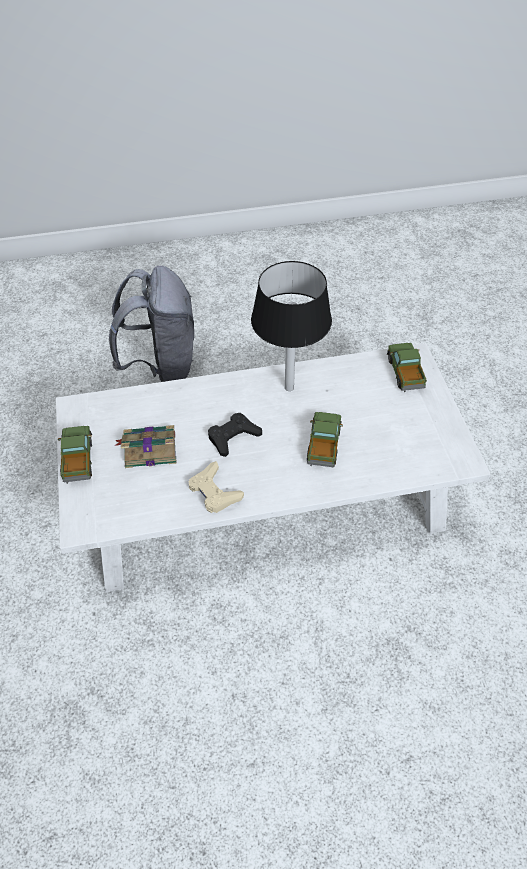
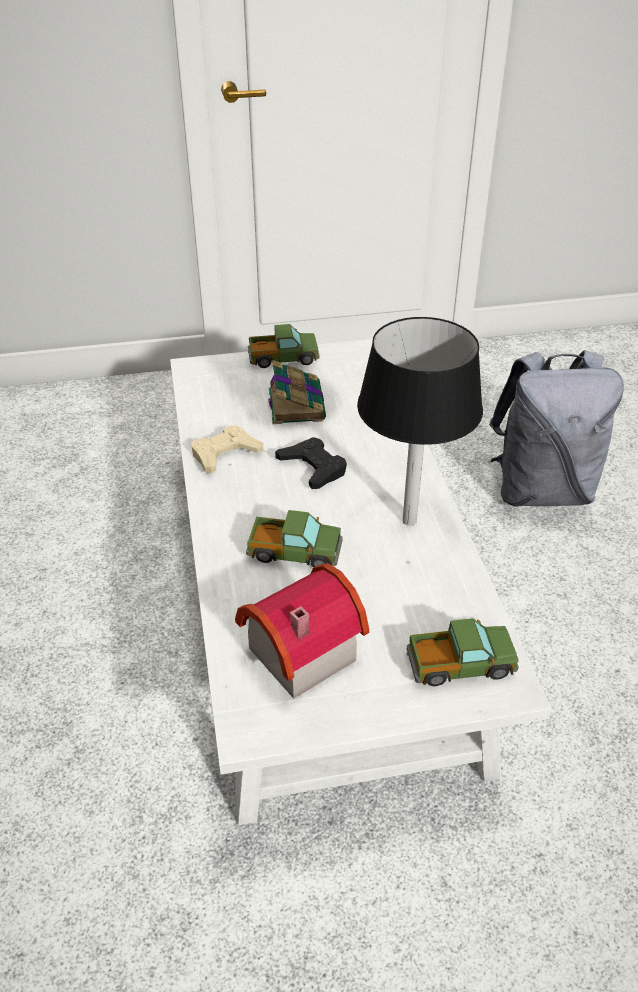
camera: 90 degrees right, 10 degrees down
none -> toy house [235,563,369,699]

